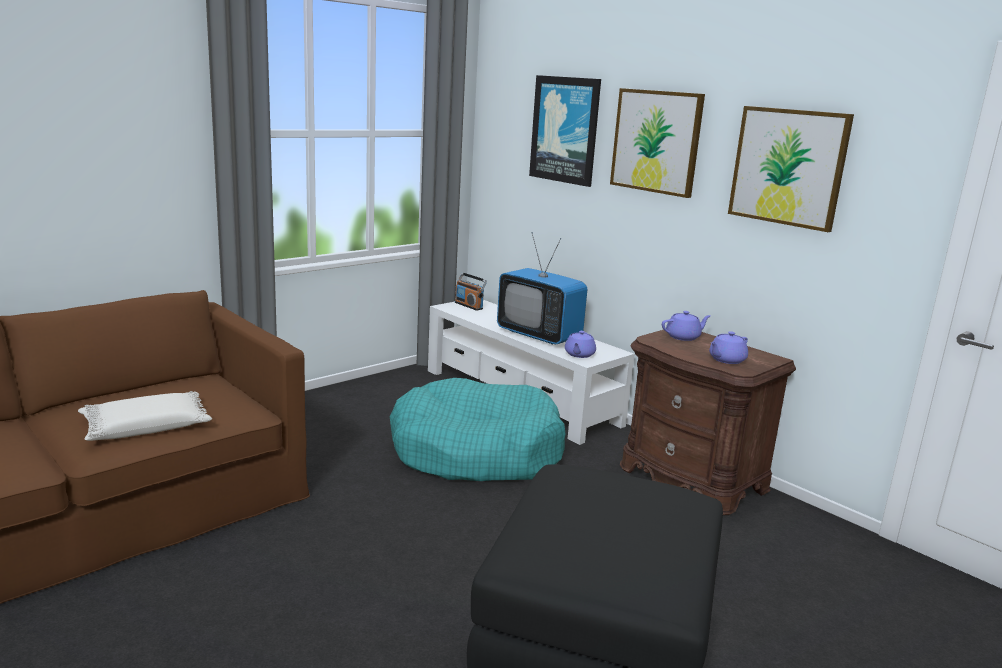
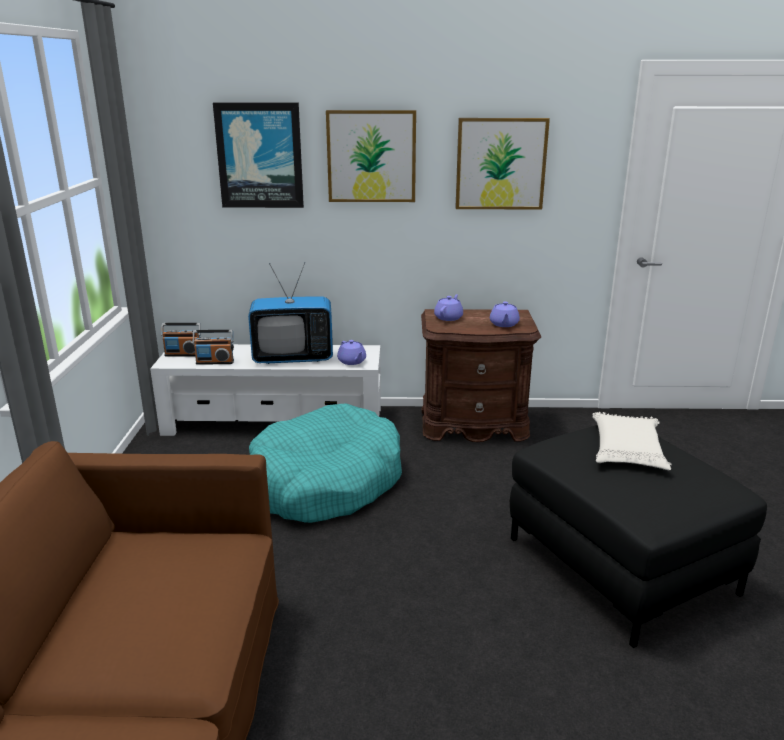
camera: 45 degrees left, 5 degrees up
white pillow [78,391,212,441] -> white pillow moved to [592,412,672,470]
none -> radio [192,330,234,365]

